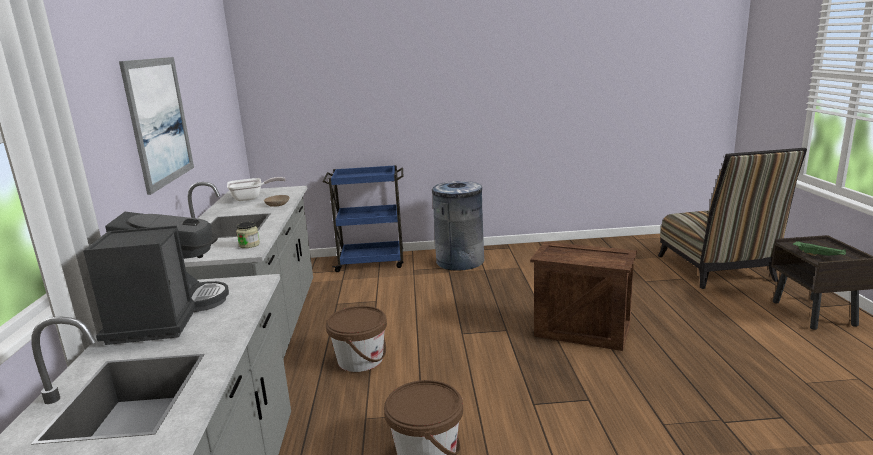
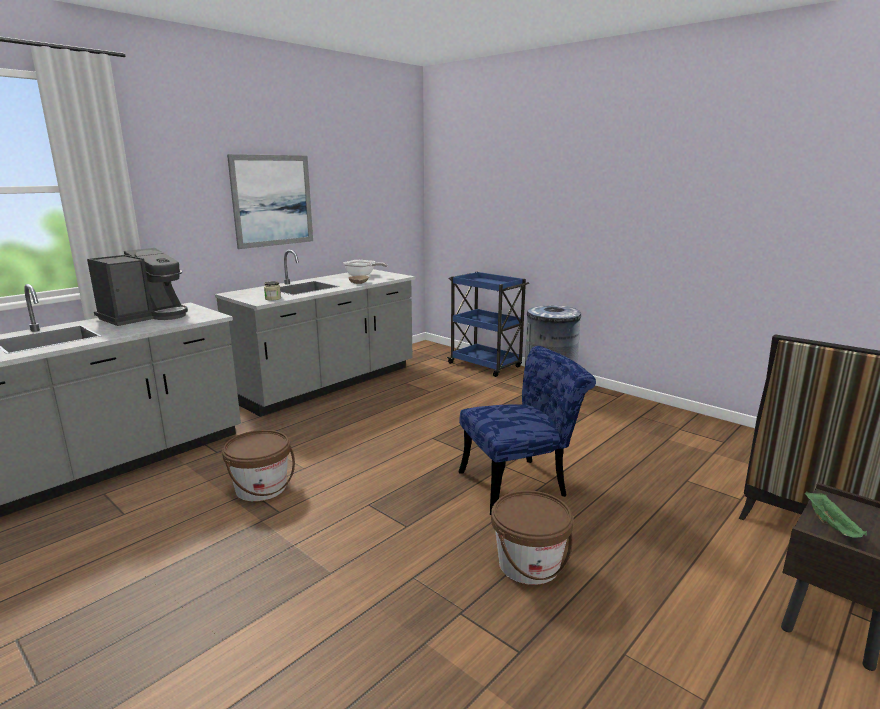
camera: 45 degrees right, 0 degrees up
brown bucket [326,306,387,372] -> brown bucket moved to [491,491,574,585]
crate [530,242,637,351] -> blue chair [459,346,596,515]

